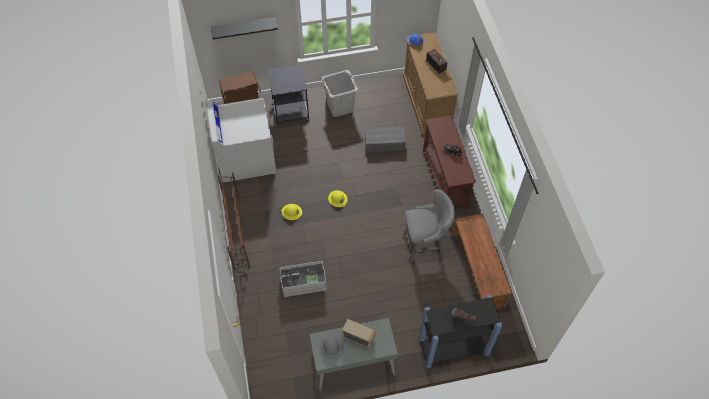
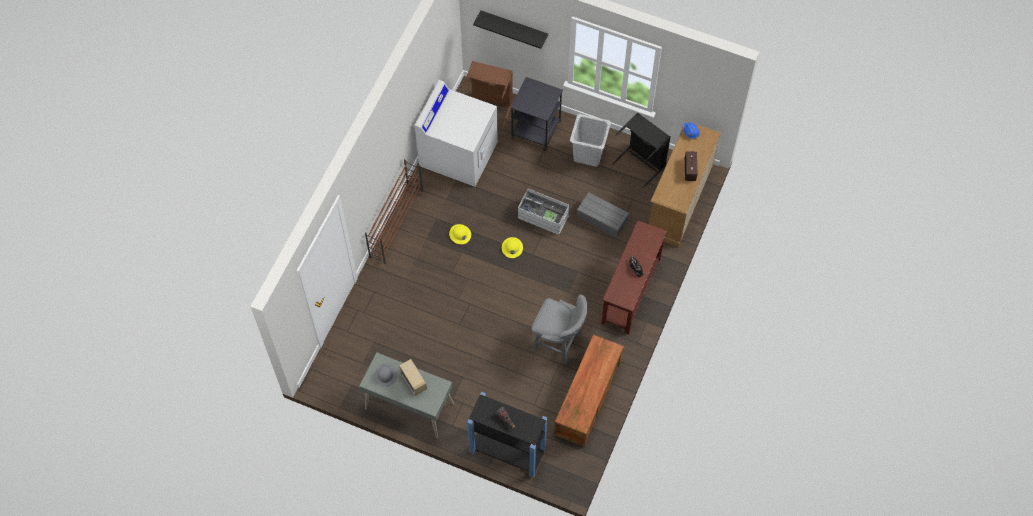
camera: 35 degrees right, 5 degrees up
grey storage box [280,261,327,297] -> grey storage box moved to [518,189,569,235]
none -> black laundry basket [612,113,670,188]

